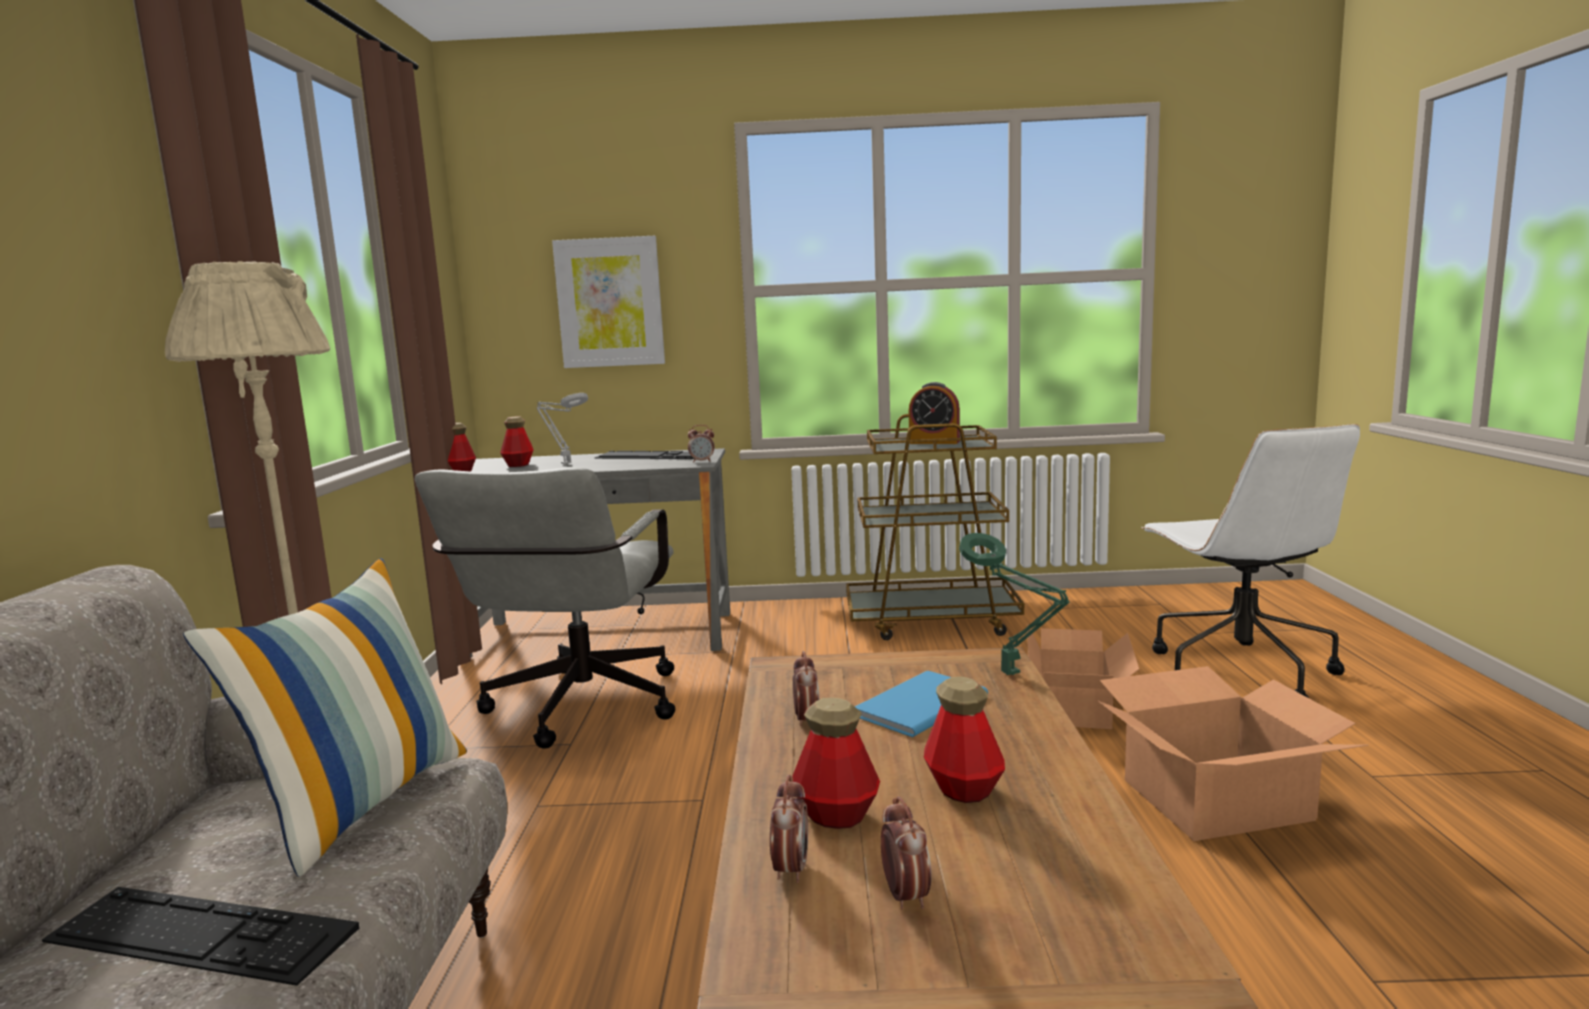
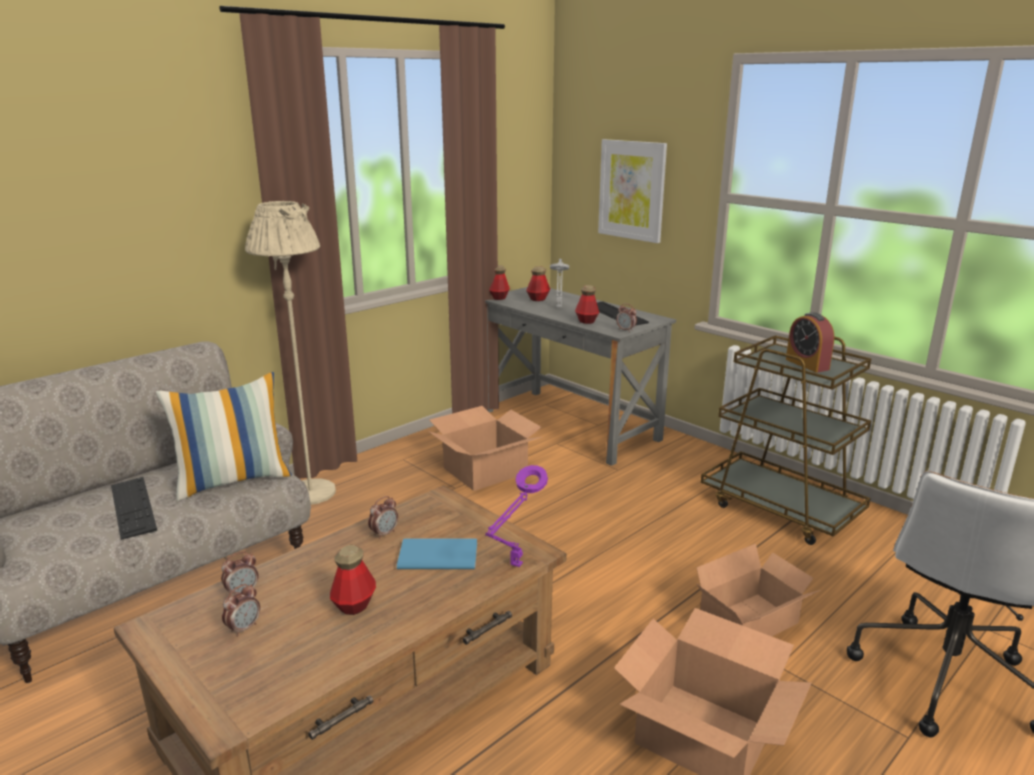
camera: 45 degrees right, 10 degrees up
grey office chair [415,467,675,749] -> cardboard box [428,406,542,491]
bottle [792,698,880,829] -> bottle moved to [575,285,599,324]
green table lamp [959,533,1070,675] -> purple table lamp [485,465,548,567]

